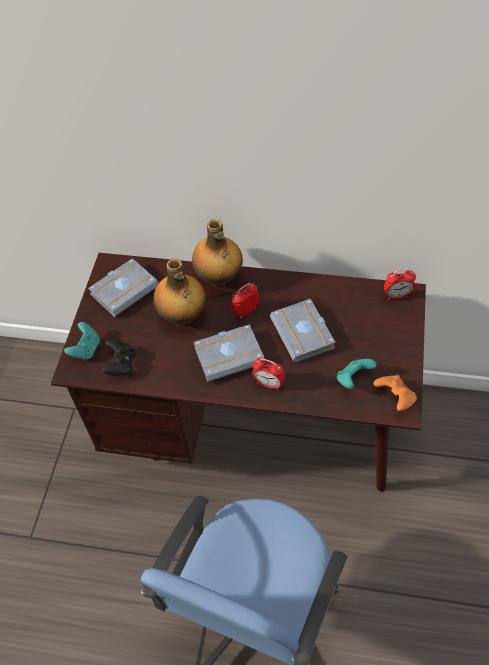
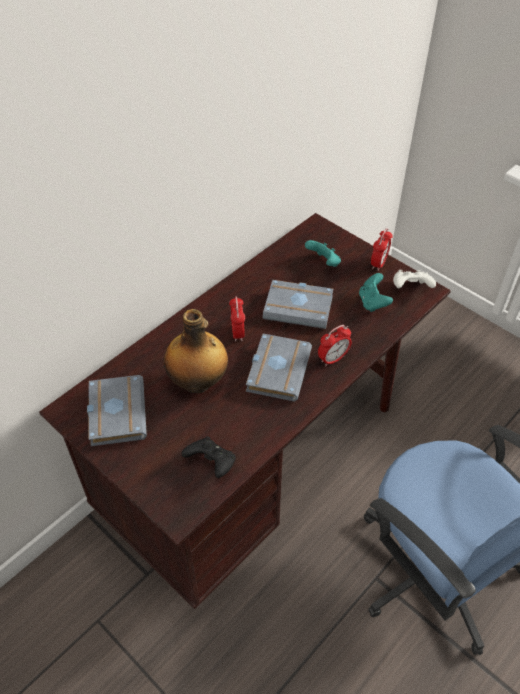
camera: 60 degrees left, 5 degrees down
turquoise game controller [64,322,100,360] -> turquoise game controller moved to [305,240,341,267]
bottle [192,219,243,287] -> none
orange game controller [374,375,417,411] -> white game controller [393,270,436,288]
alarm clock [384,269,416,300] -> alarm clock moved to [371,228,393,271]

